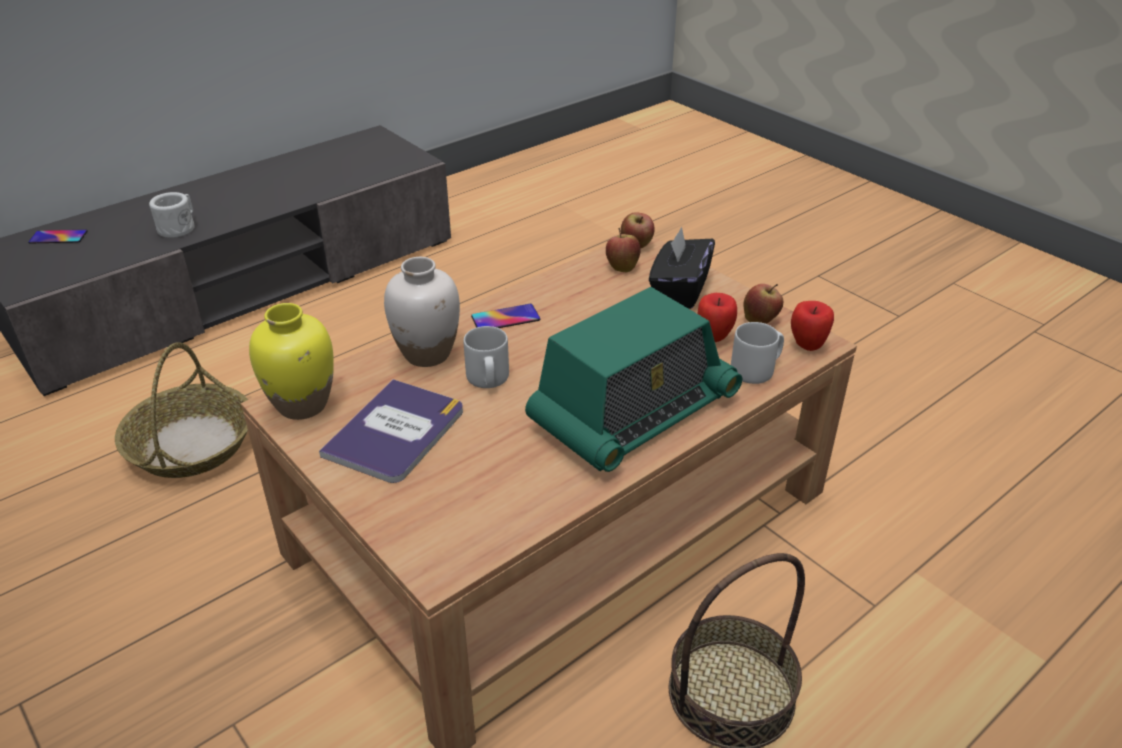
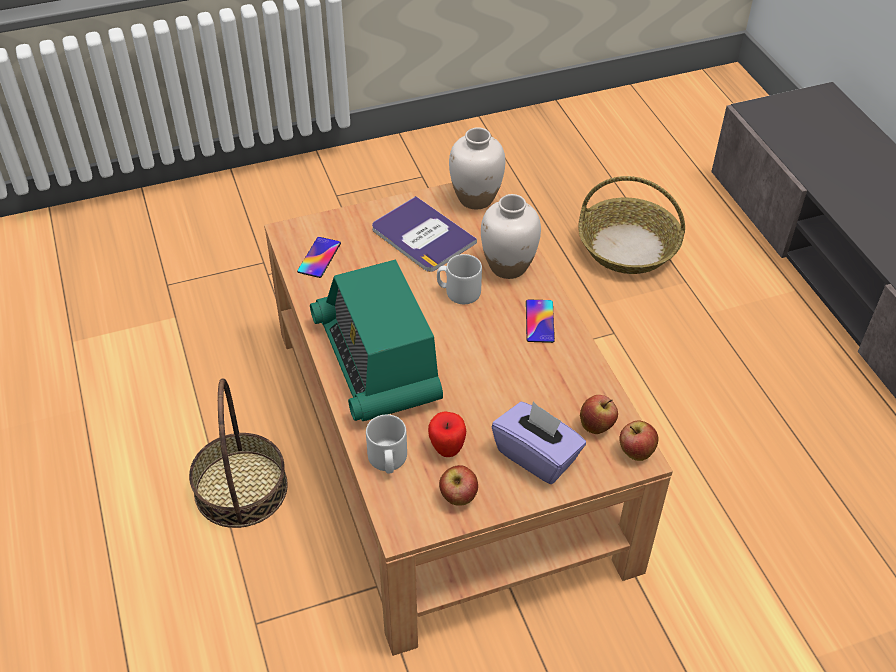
camera: 110 degrees right, 10 degrees up
phone [28,230,88,243] -> phone moved to [297,237,341,278]
white mug [149,192,195,238] -> none
yellow vase [249,303,334,420] -> white vase [449,127,505,209]
black tissue box [649,227,715,309] -> purple tissue box [492,401,586,484]
apple [791,301,834,351] -> none

